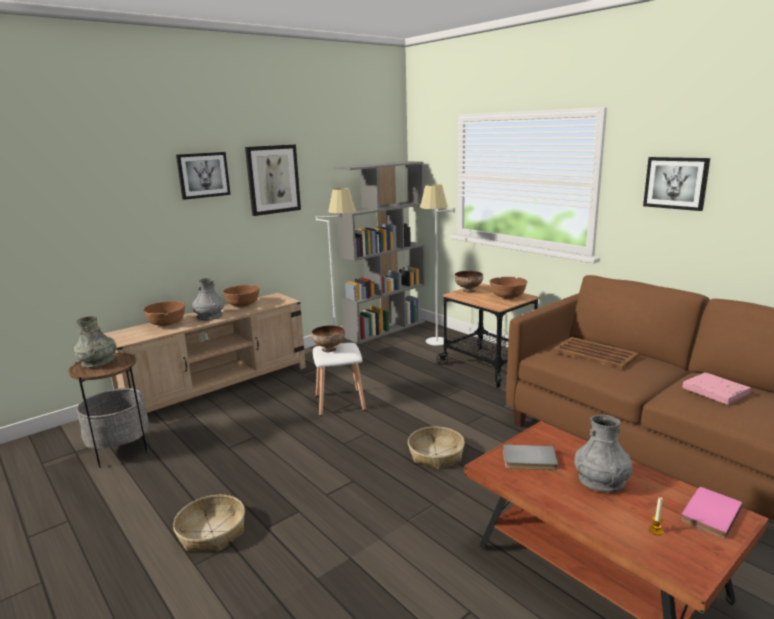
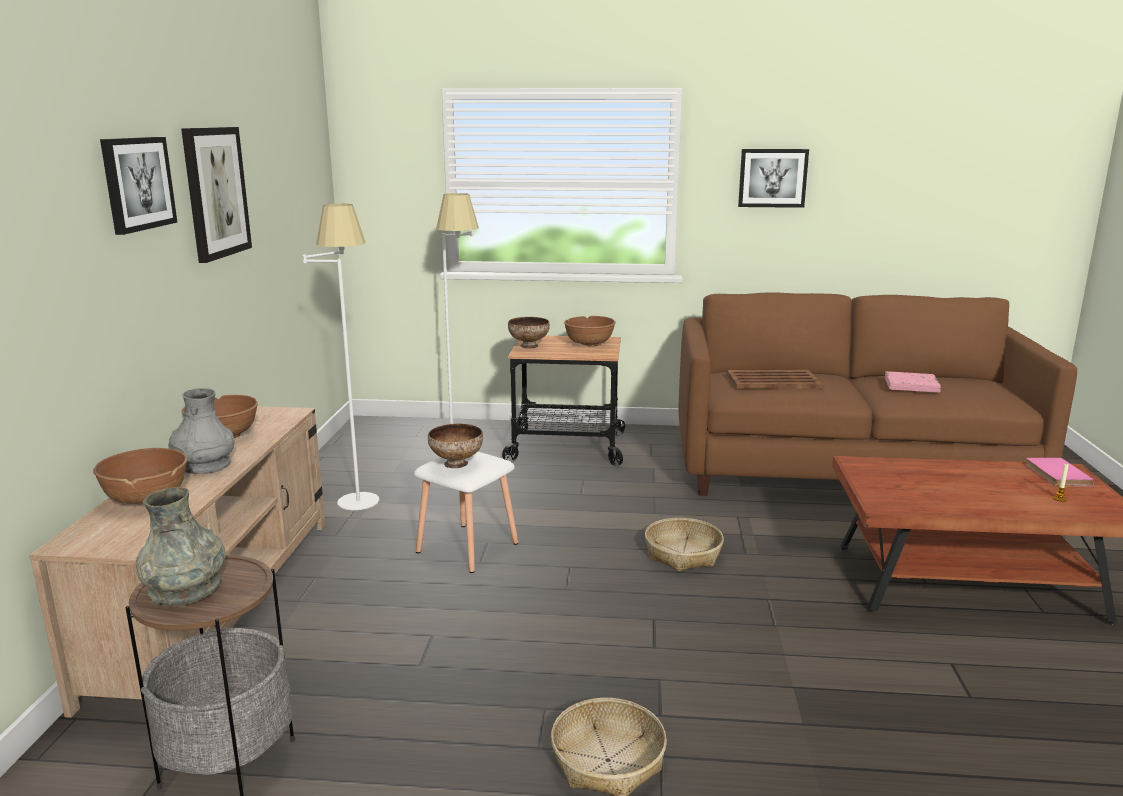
camera: 45 degrees left, 0 degrees up
grey bookcase [334,161,425,344] -> none
grey book [503,444,558,470] -> none
grey vase [574,415,633,492] -> none

